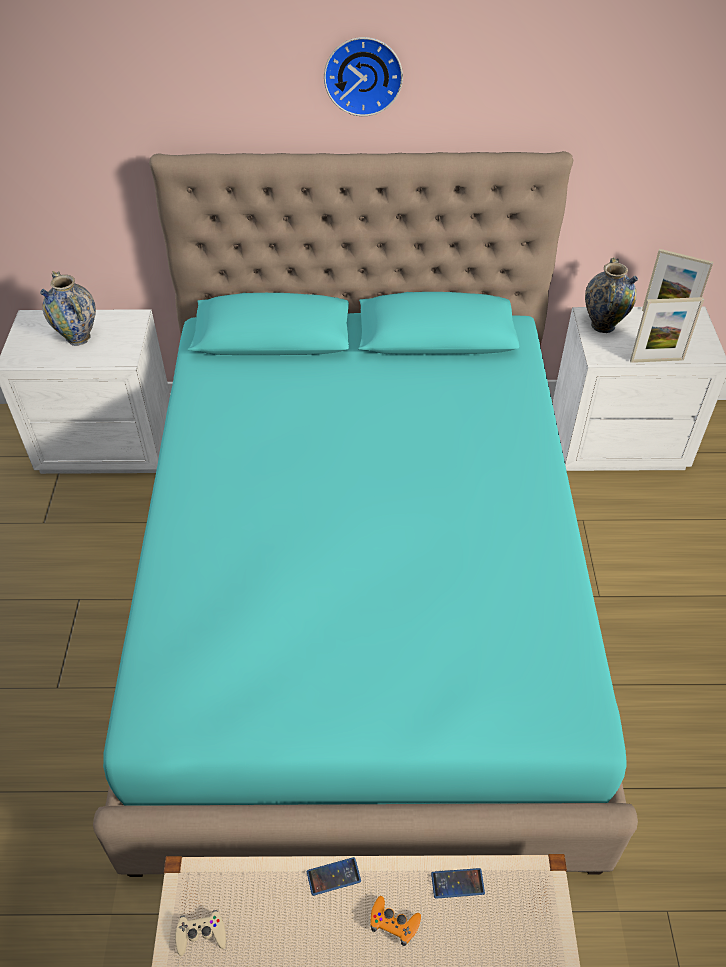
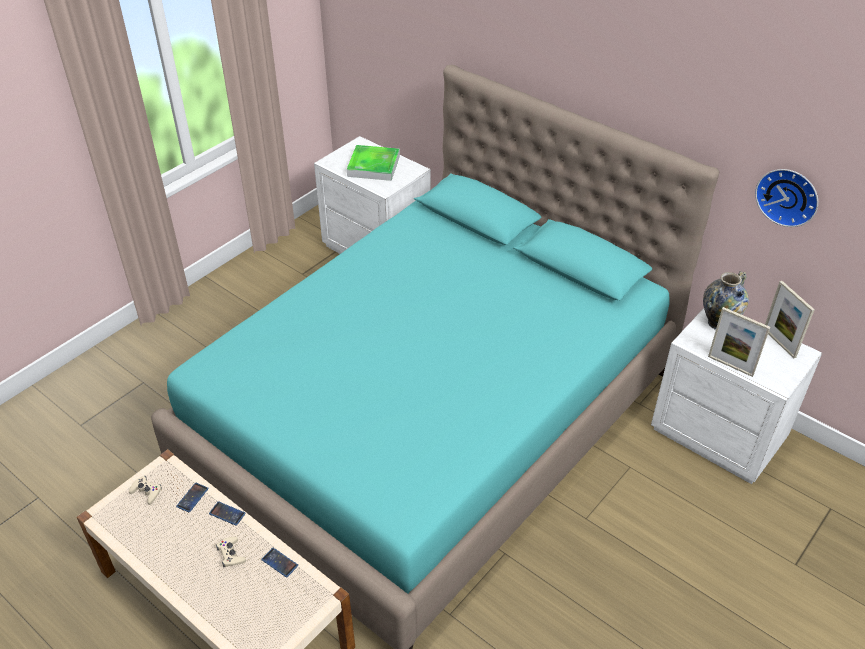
camera: 40 degrees right, 5 degrees down
vase [40,271,96,346] -> tray [347,145,400,181]
wall clock [324,37,403,116] -> wall clock moved to [755,169,818,227]
orange game controller [370,896,421,946] -> beige game controller [216,537,246,567]
none -> phone [176,483,209,512]

